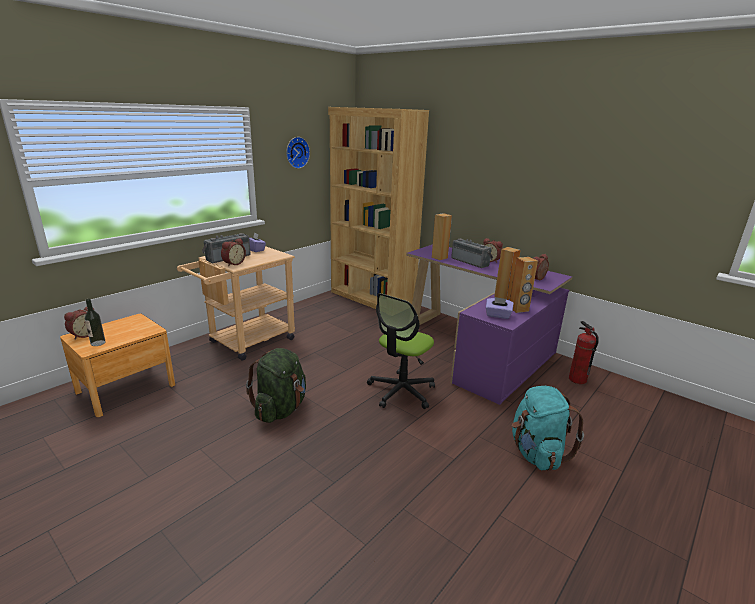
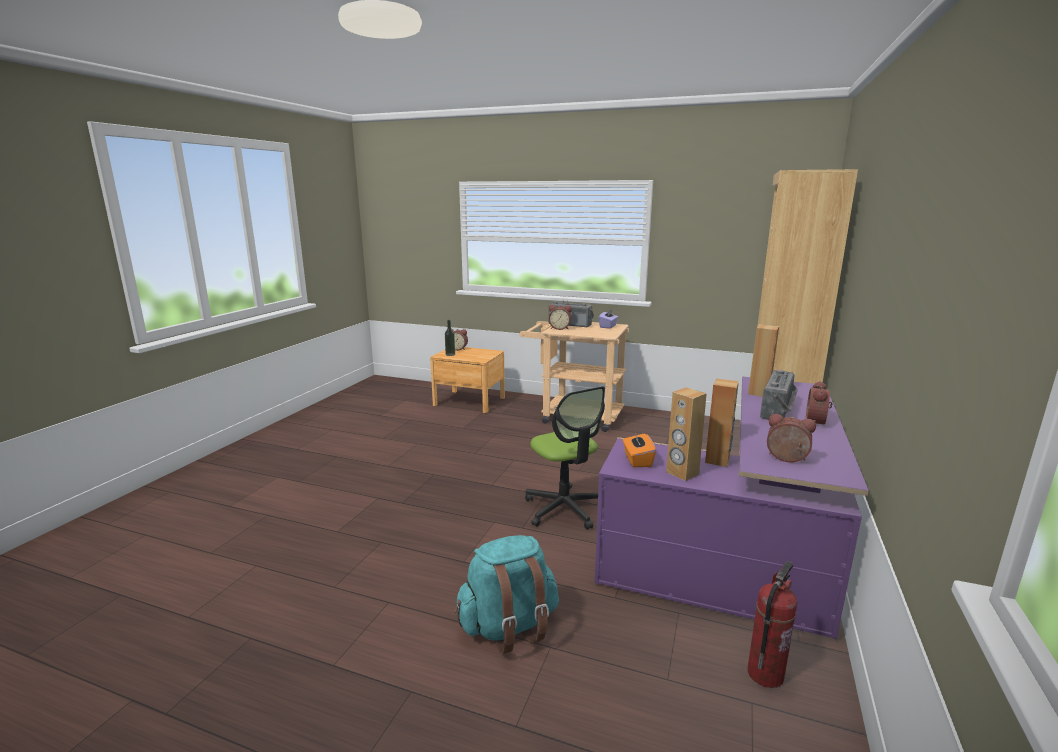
camera: 70 degrees right, 5 degrees down
green backpack [246,348,306,423] -> none
wall clock [286,137,310,169] -> none
office chair [367,293,435,409] -> office chair turned 135 degrees counterclockwise [525,386,605,530]
purple tissue box [486,297,514,319] -> orange tissue box [623,433,656,467]

